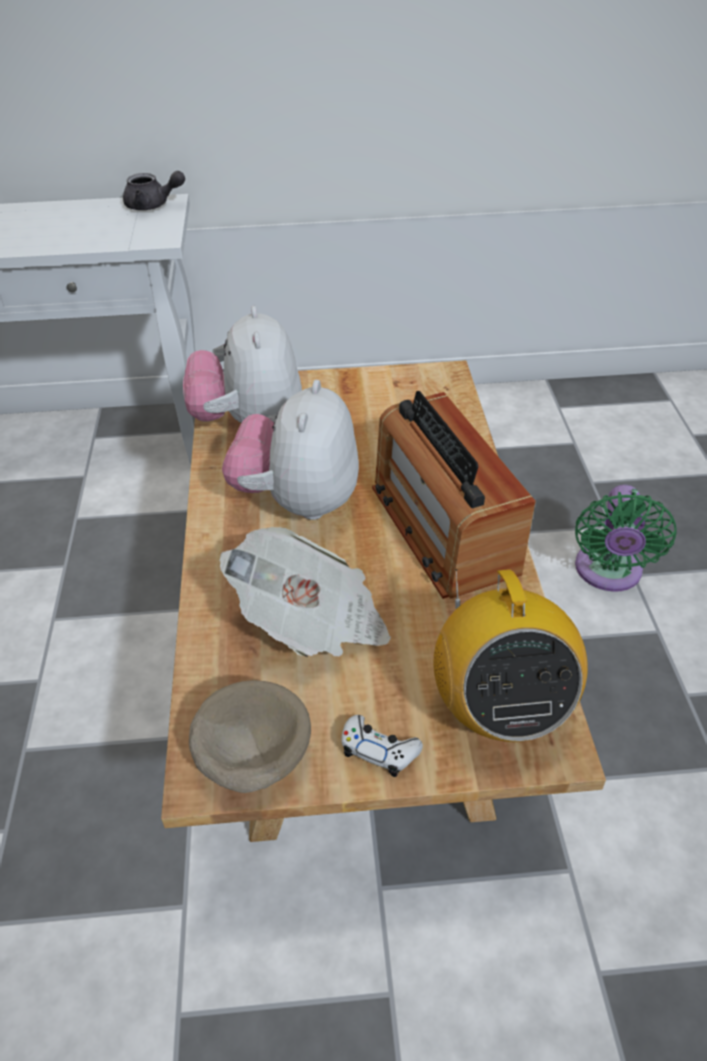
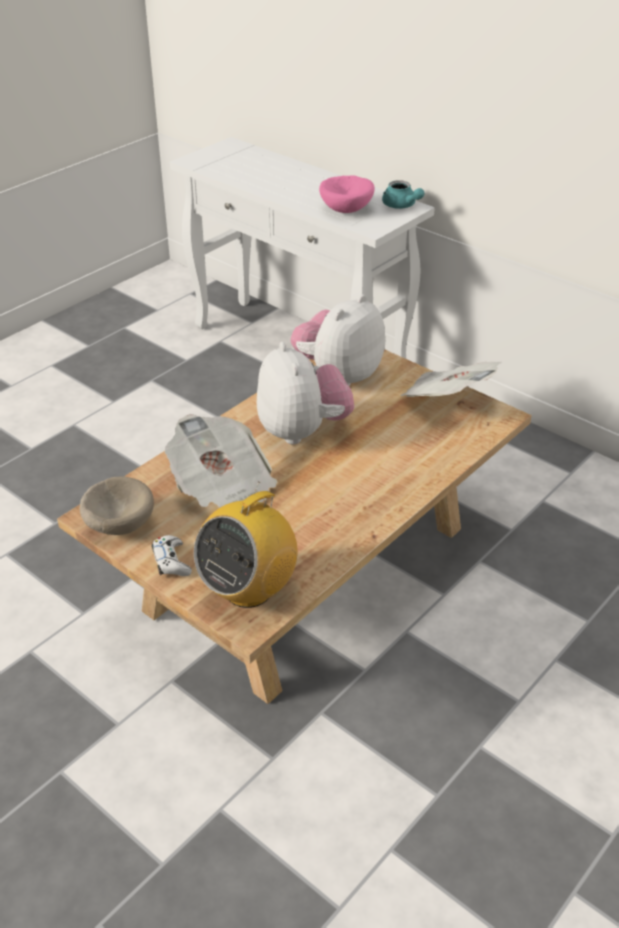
camera: 45 degrees right, 5 degrees down
grey teapot [123,171,185,210] -> turquoise teapot [382,180,425,209]
plush toy [222,380,359,520] -> plush toy turned 105 degrees clockwise [257,342,354,444]
radio [372,391,536,599] -> none
green fan [575,485,676,592] -> none
none -> pink bowl [319,175,375,213]
none -> newspaper [400,362,502,397]

